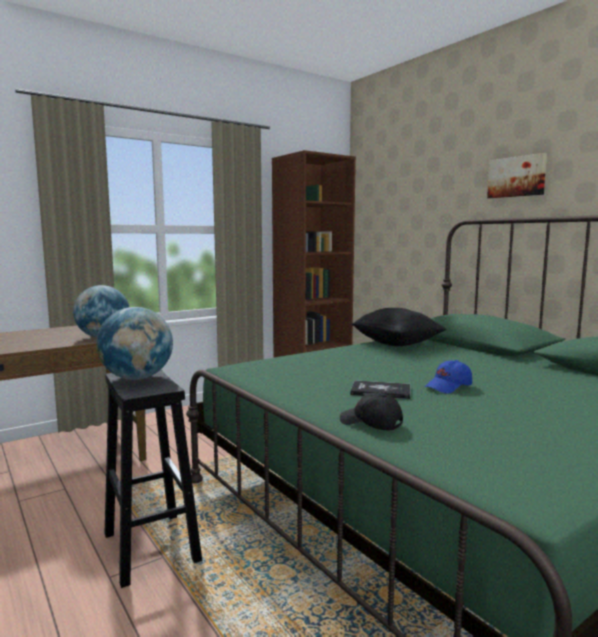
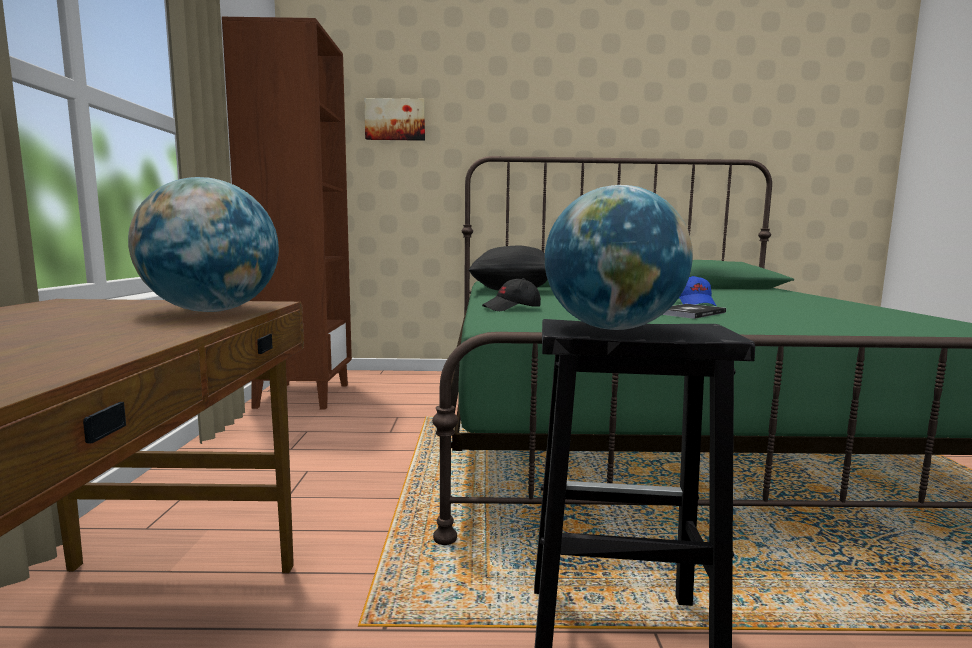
camera: 55 degrees left, 0 degrees up
black cap [340,393,403,430] -> black cap moved to [482,278,541,311]
picture [487,153,547,198] -> picture moved to [364,98,425,141]

